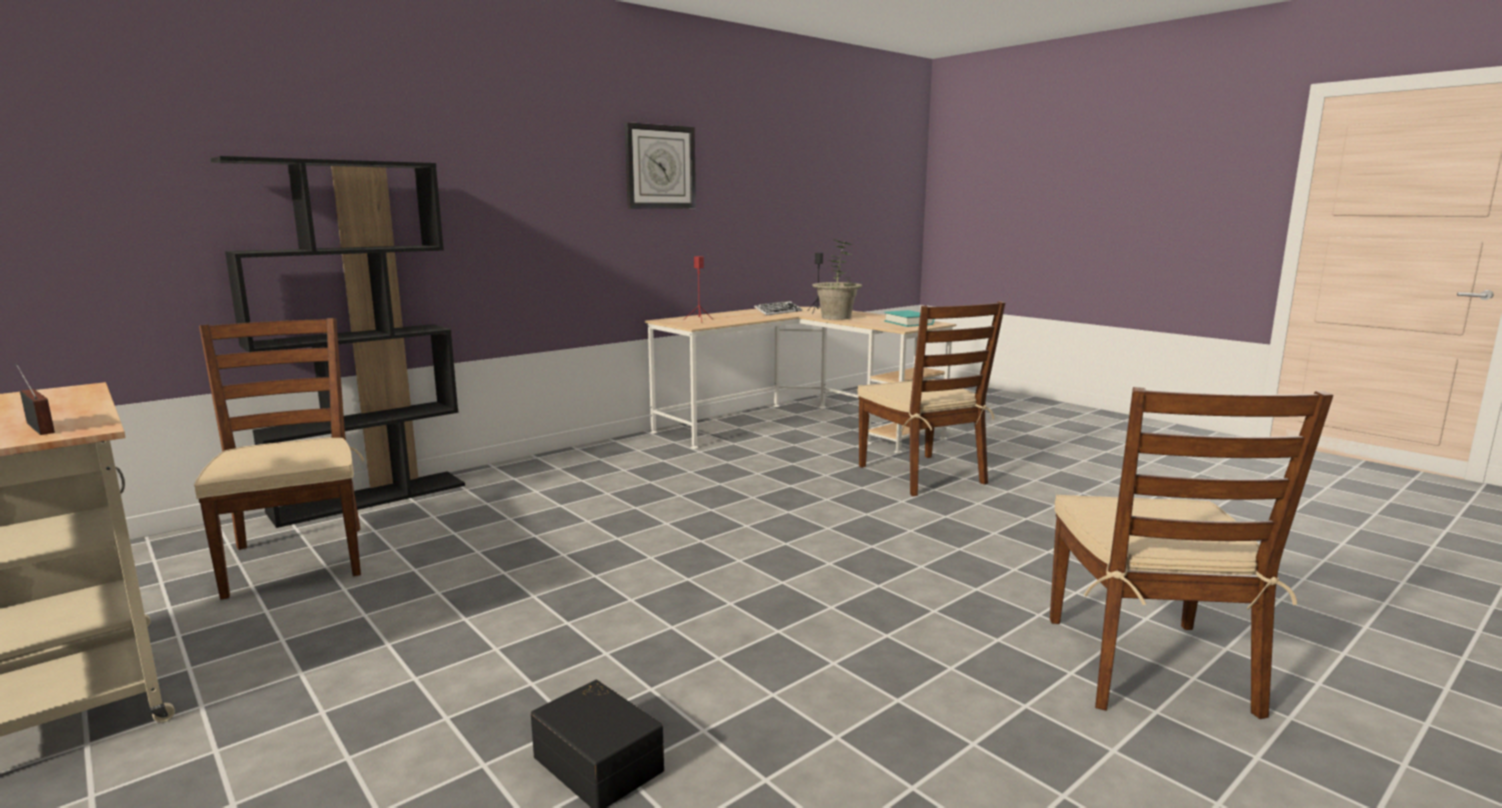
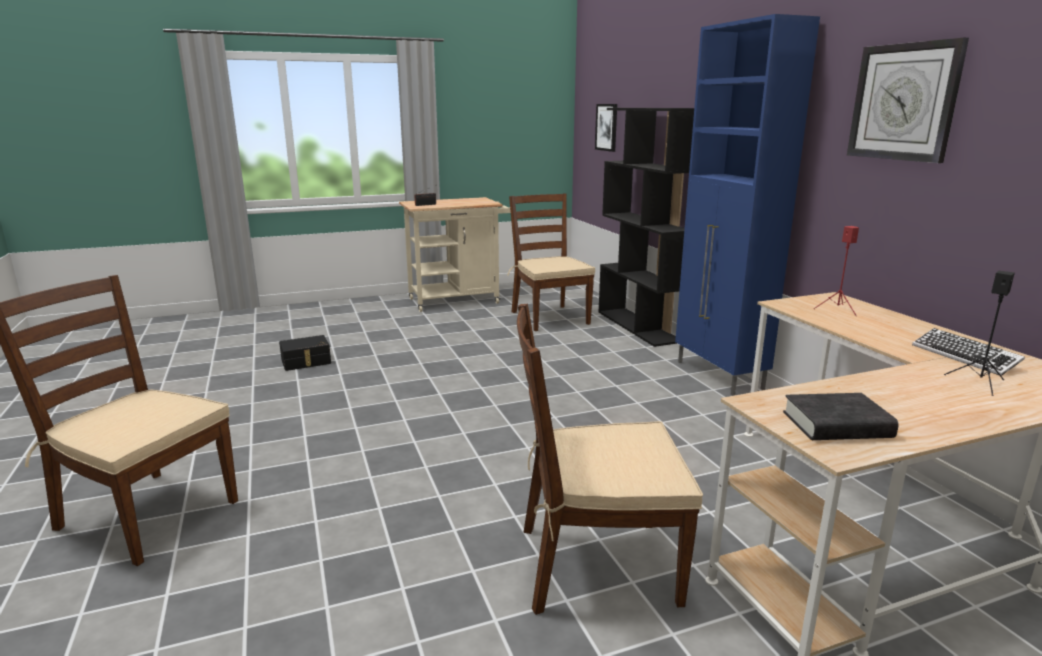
camera: 110 degrees right, 5 degrees up
brown chair [194,318,365,600] -> brown chair turned 105 degrees counterclockwise [508,193,595,331]
potted plant [812,239,862,320] -> none
turquoise book [884,310,934,327] -> black book [783,393,899,440]
none -> picture [595,104,617,152]
none -> blue cabinet [675,14,820,396]

